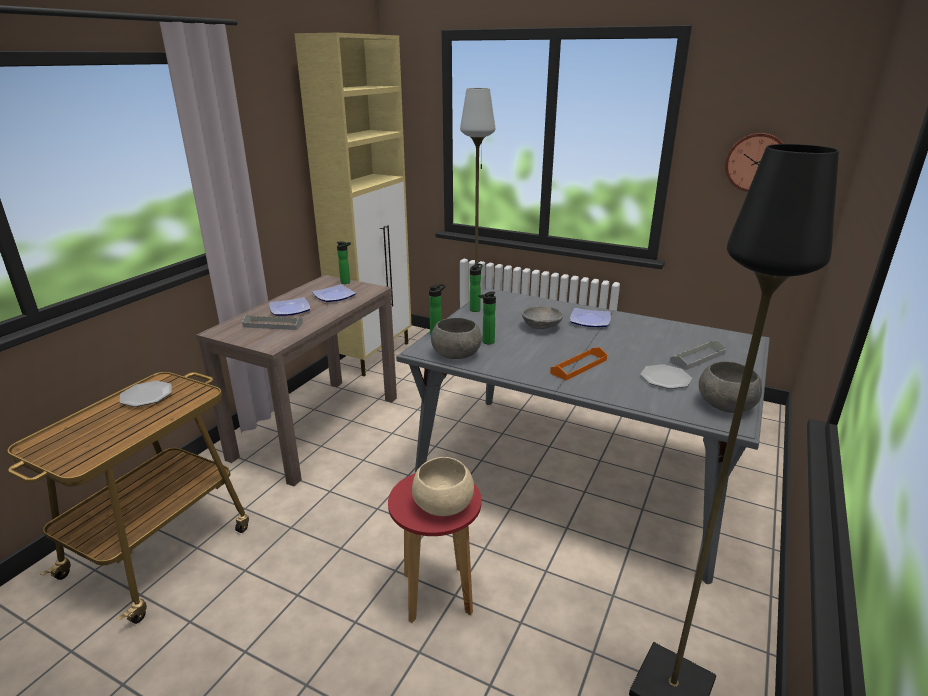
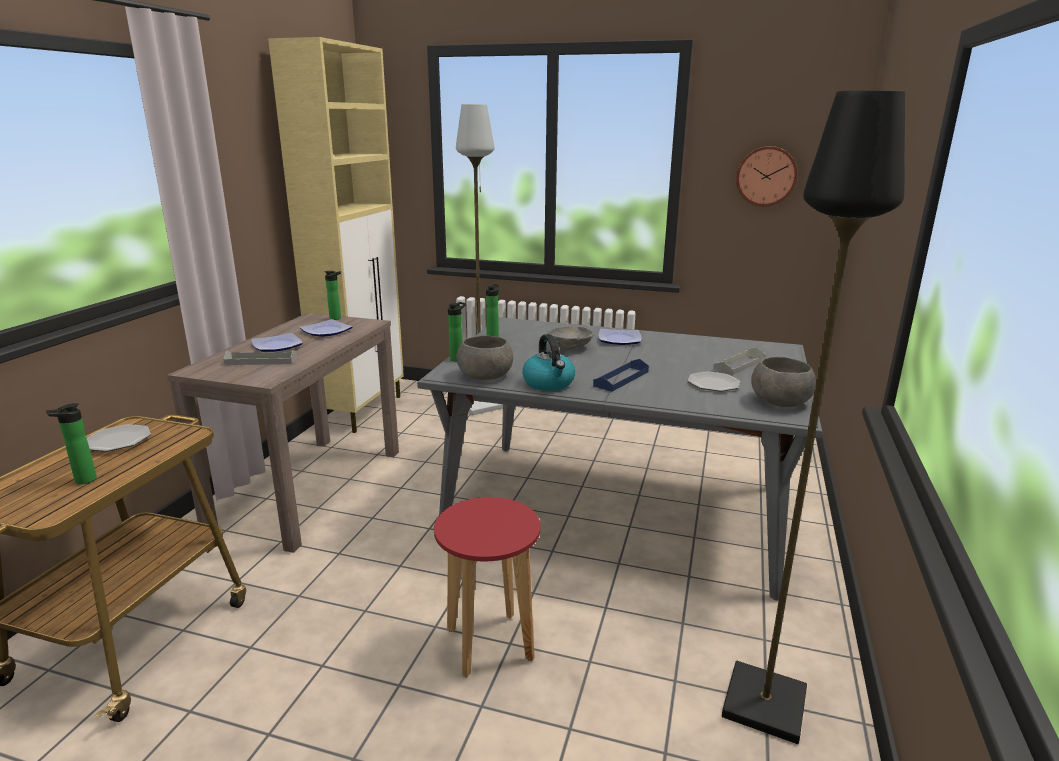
camera: 10 degrees left, 5 degrees down
beige bowl [412,457,474,516] -> none
bottle [478,291,496,344] -> bottle moved to [46,403,97,485]
orange tray [550,347,607,381] -> blue tray [593,359,649,392]
none -> kettle [522,334,575,391]

